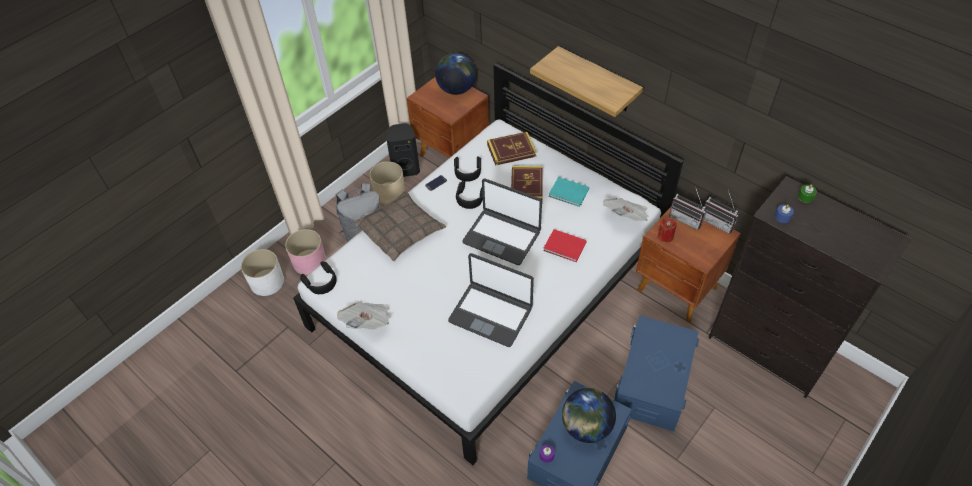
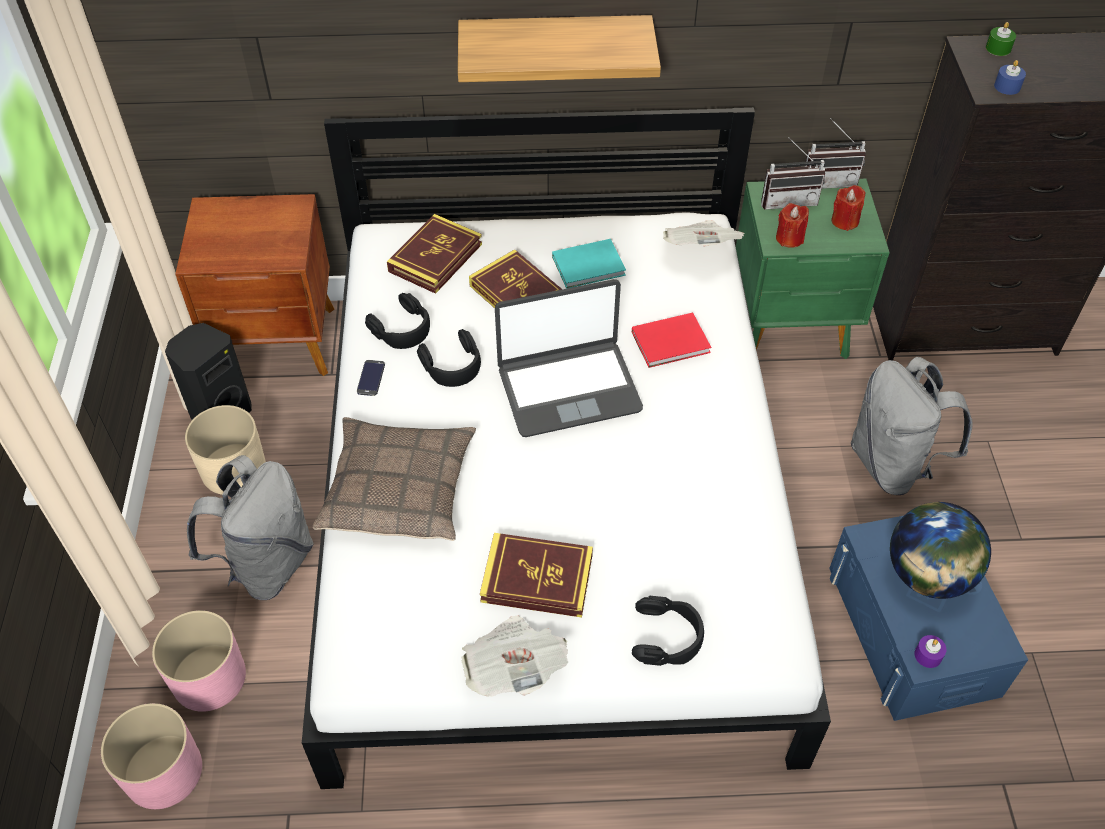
camera: 45 degrees left, 0 degrees up
white planter [241,249,284,296] -> pink planter [101,703,202,809]
black headphones [300,261,336,294] -> black headphones moved to [632,596,704,666]
globe [435,53,476,95] -> none
laptop [448,253,534,347] -> none
blue storage box [614,315,699,431] -> grey backpack [851,357,972,495]
brown nightstand [636,206,741,322] -> green nightstand [736,179,890,359]
none -> book [480,533,593,617]
none -> red candle [831,185,865,231]

